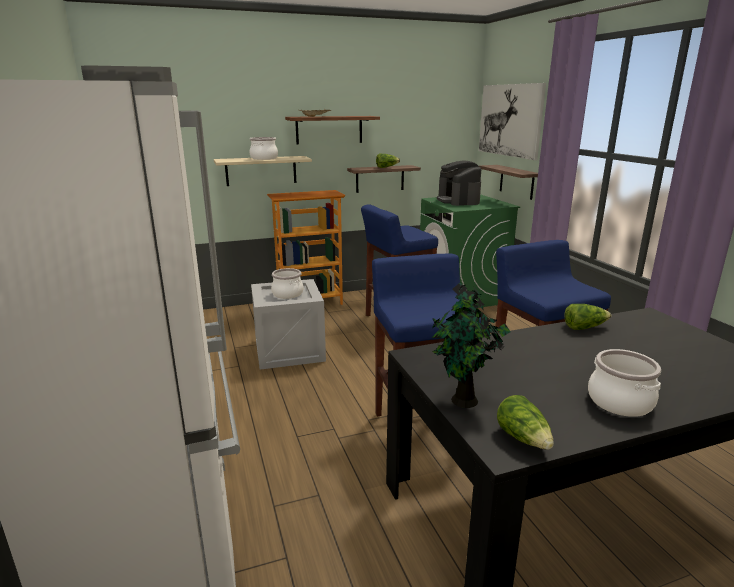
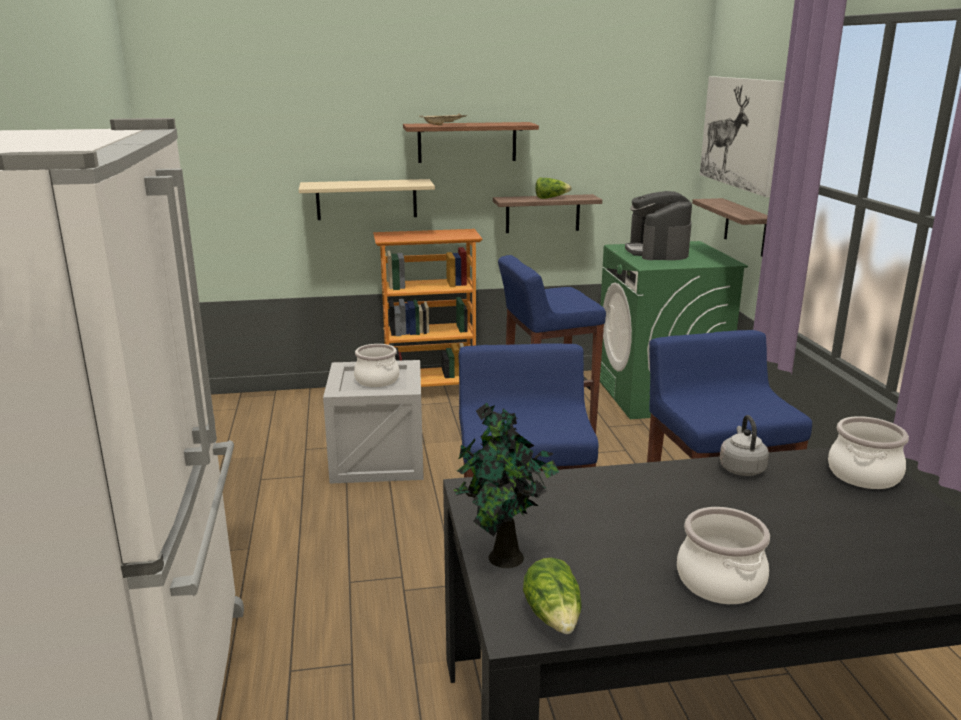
camera: 10 degrees right, 0 degrees up
cooking pot [249,137,278,160] -> cooking pot moved to [828,416,909,489]
lettuce [564,304,611,330] -> grey kettle [719,415,769,476]

